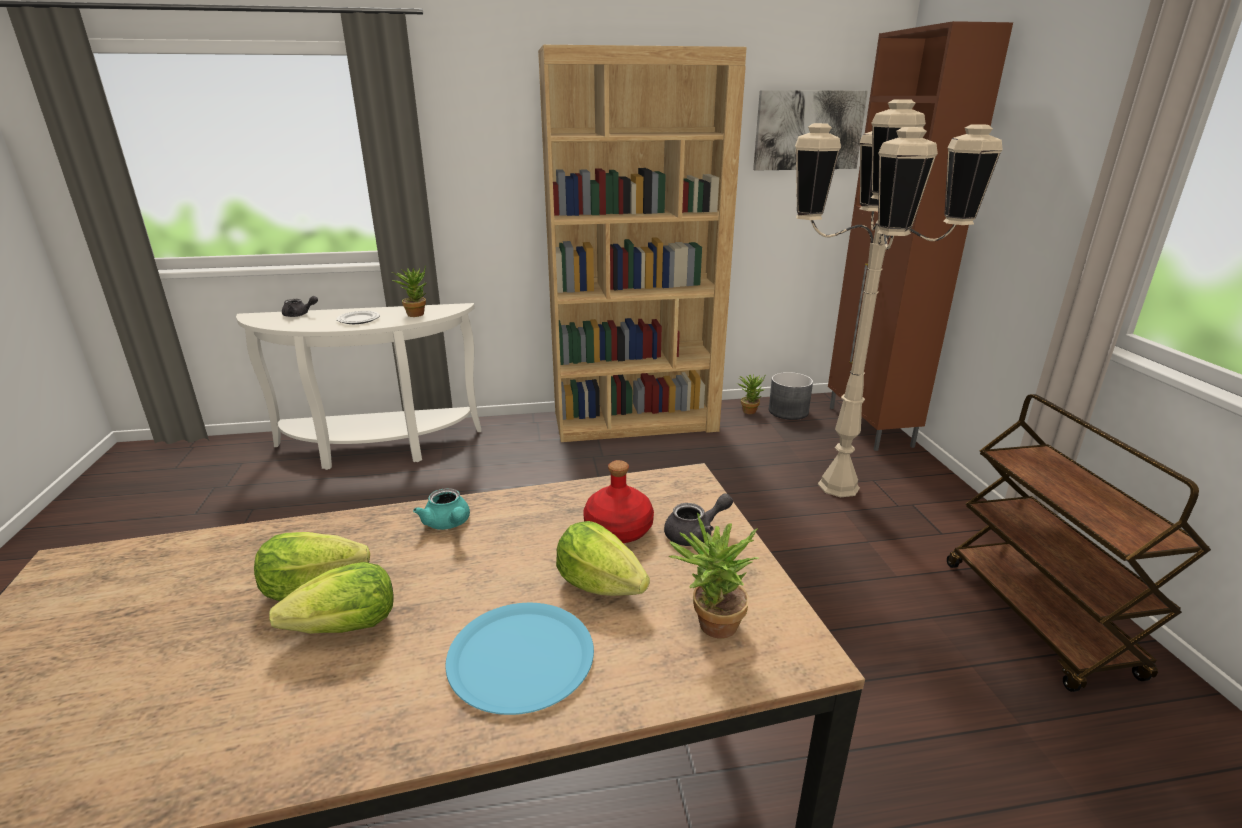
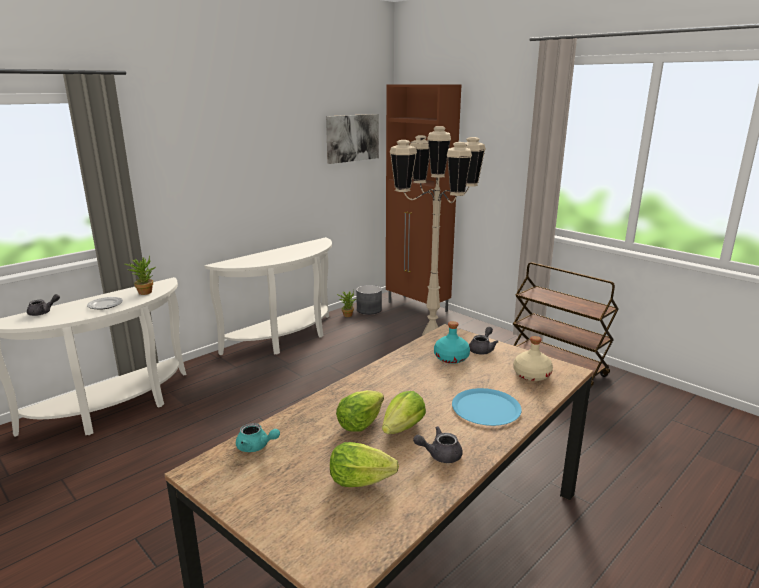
camera: 35 degrees left, 5 degrees down
turquoise teapot [413,488,470,530] -> turquoise teapot moved to [236,423,280,452]
brown bookcase [538,45,747,442] -> white console table [204,237,332,355]
lettuce [556,521,650,596] -> lettuce moved to [330,442,399,487]
red bottle [583,460,654,543] -> turquoise bottle [434,321,470,364]
potted plant [669,512,759,639] -> beige bottle [513,336,553,381]
none -> grey teapot [413,426,463,463]

